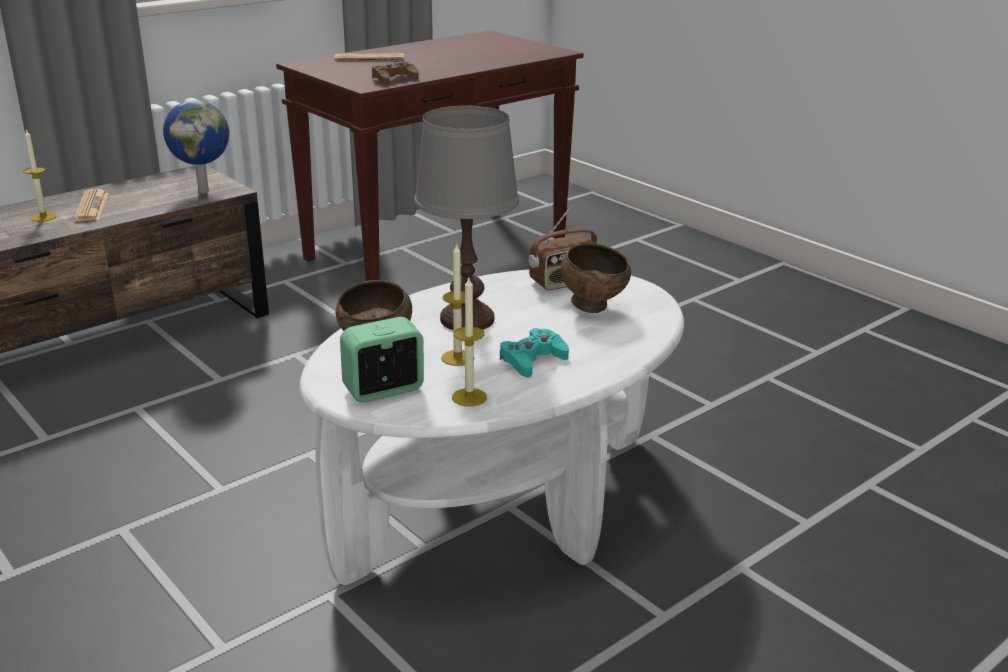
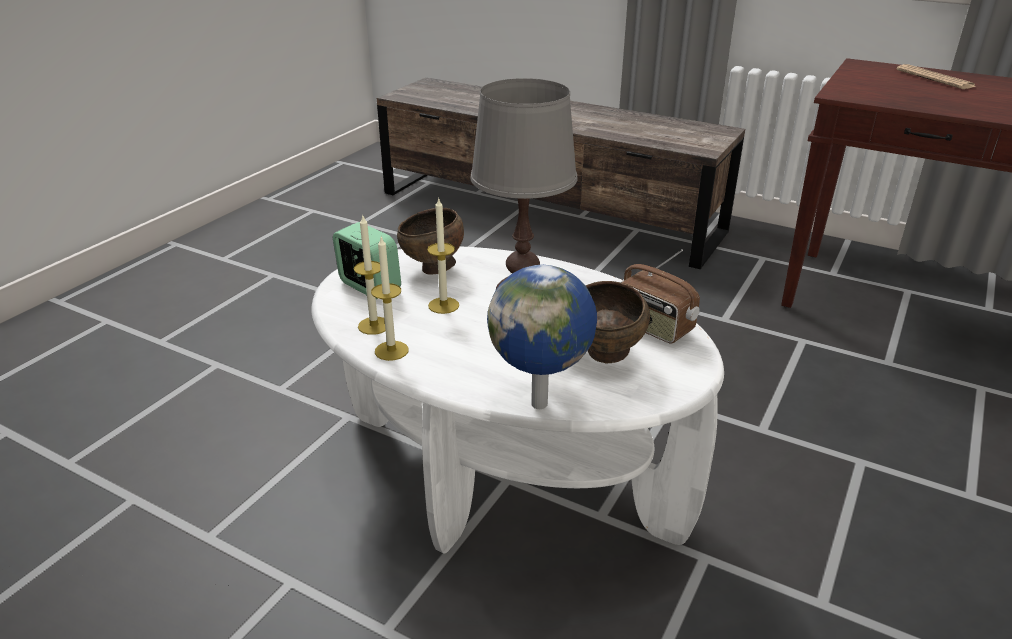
camera: 70 degrees right, 5 degrees up
candle [23,129,57,222] -> candle moved to [371,237,409,361]
newspaper [74,189,109,221] -> none
globe [163,100,229,193] -> globe moved to [487,265,597,409]
brown game controller [372,62,419,85] -> none
turquoise game controller [500,328,569,378] -> none

